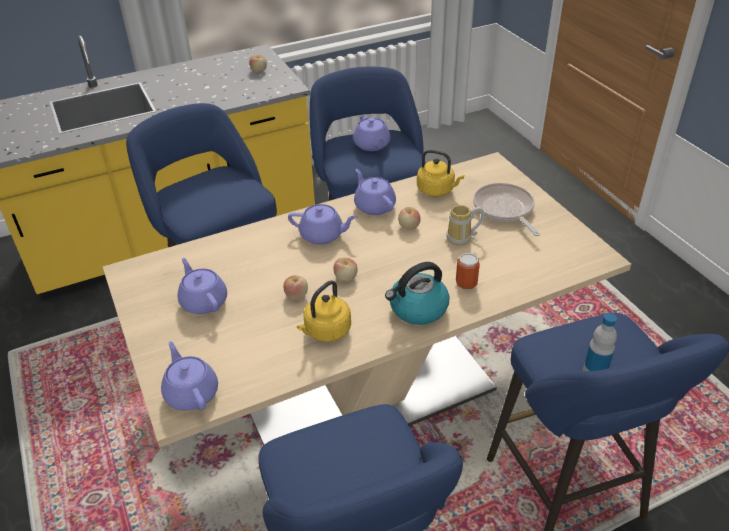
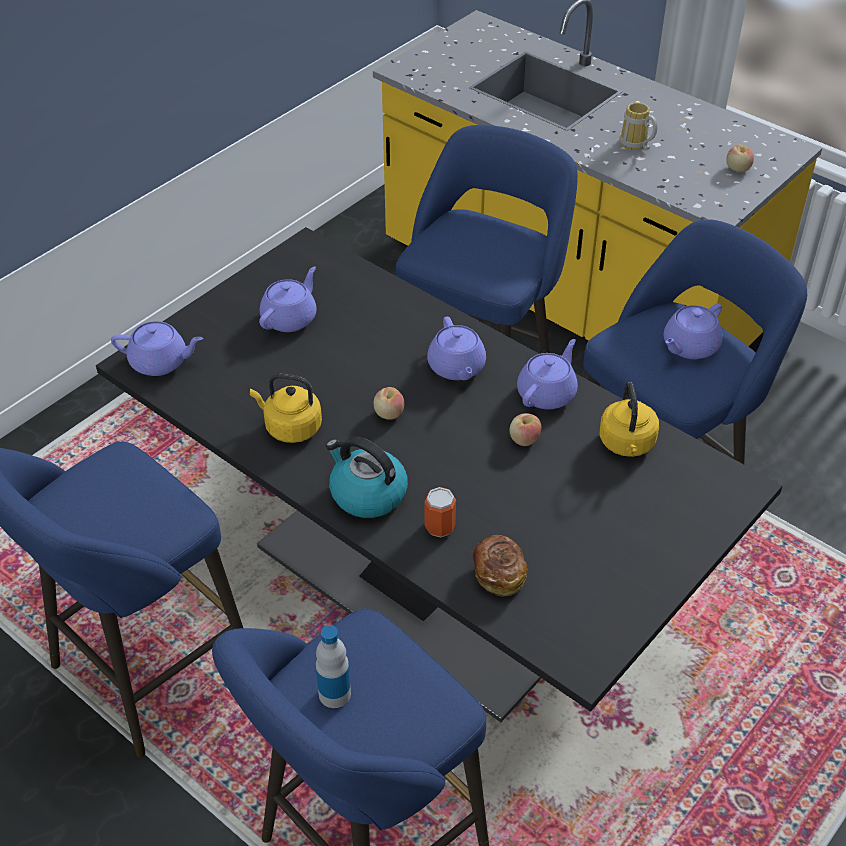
camera: 65 degrees right, 5 degrees up
beige dining table [103,152,631,447] -> black dining table [96,227,782,722]
purple teapot [161,341,218,411] -> purple teapot turned 60 degrees clockwise [111,321,203,376]
apple [283,275,308,300] -> none
mug [446,205,485,246] -> mug moved to [619,102,657,150]
frying pan [473,183,540,236] -> none
none -> bread [473,535,527,597]

